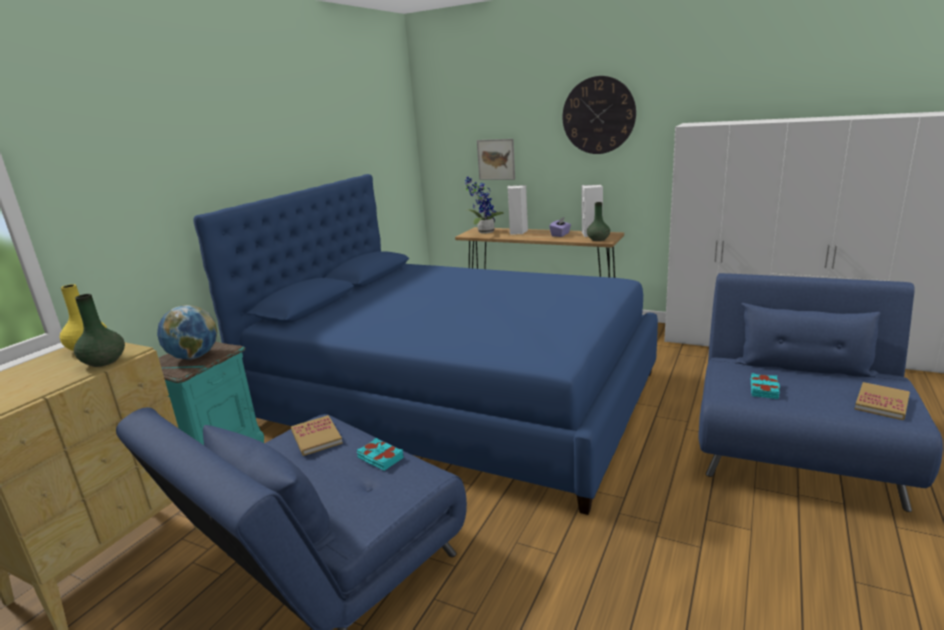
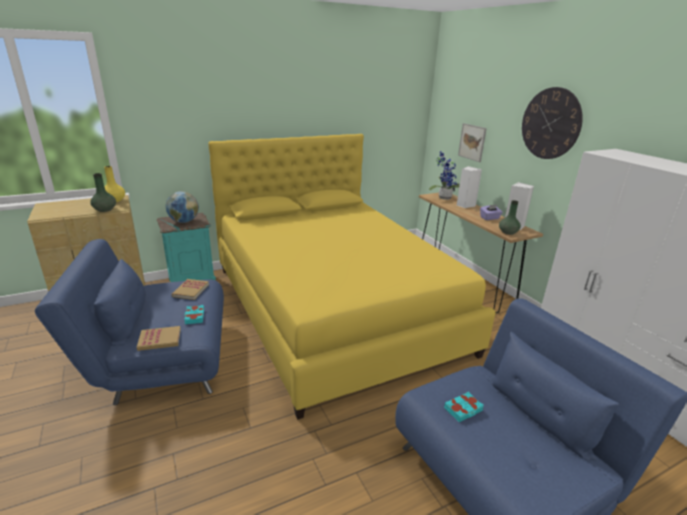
camera: 35 degrees right, 5 degrees up
blue bed [193,174,658,515] -> yellow bed [208,134,496,420]
book [855,382,910,420] -> book moved to [137,326,181,351]

